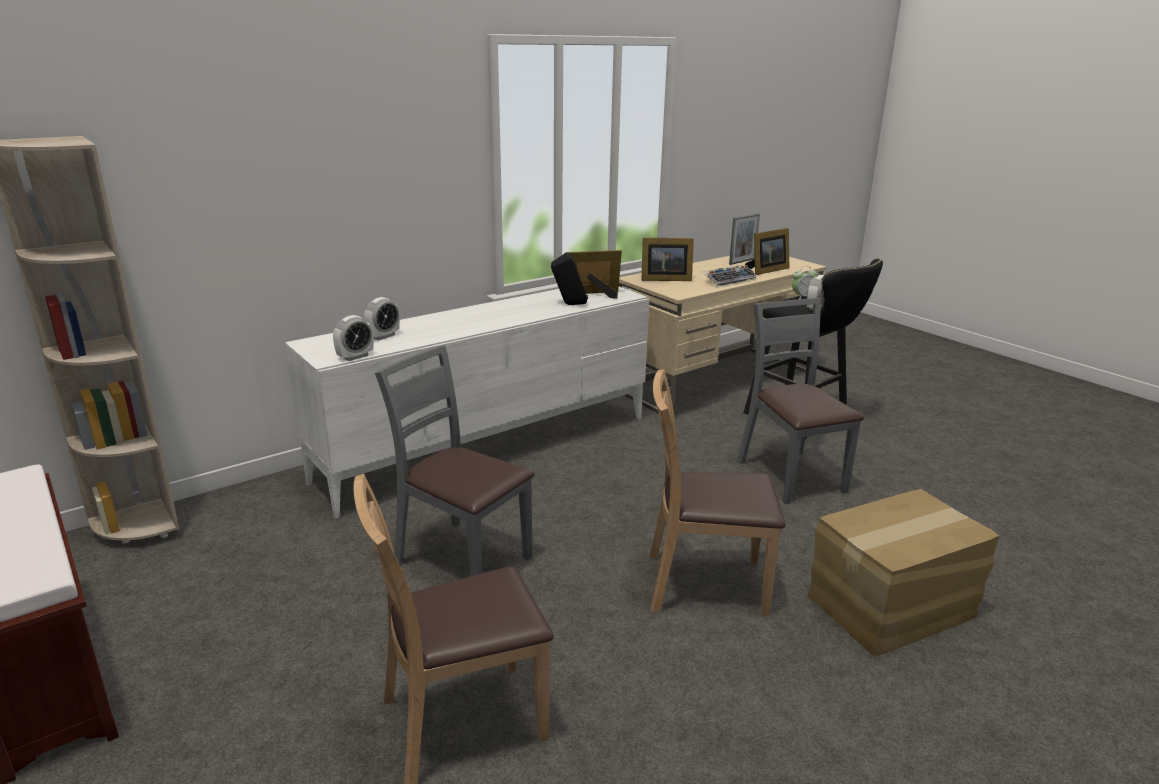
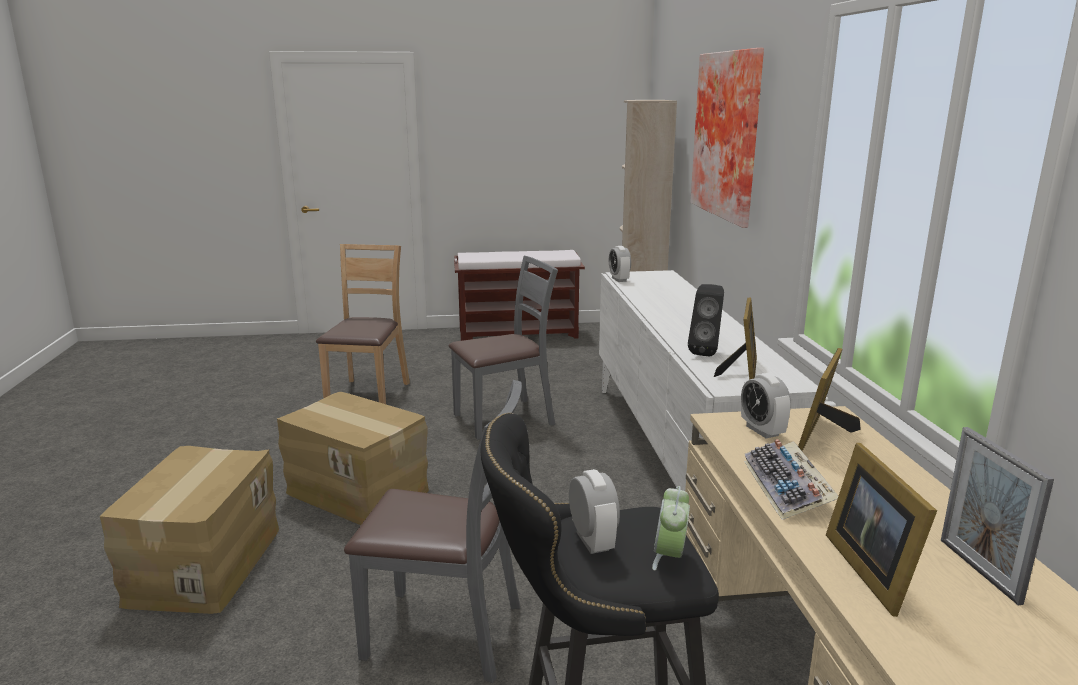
camera: 120 degrees right, 5 degrees down
alarm clock [364,297,400,340] -> alarm clock moved to [741,373,791,439]
brown chair [649,369,786,616] -> cardboard box [277,392,429,525]
none -> picture [690,48,764,228]

